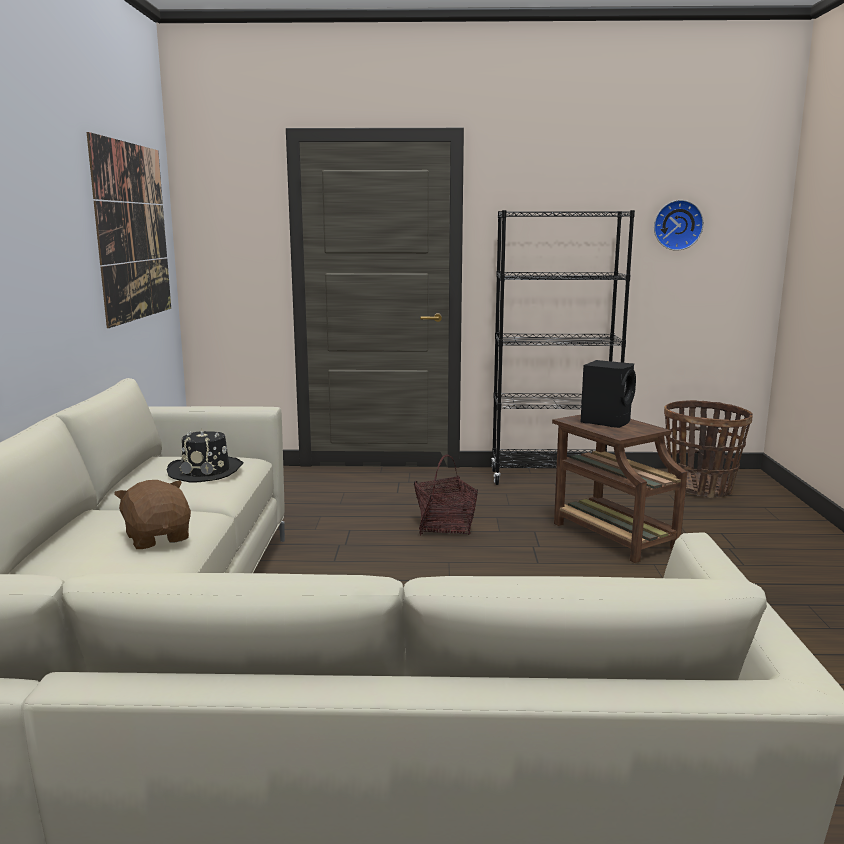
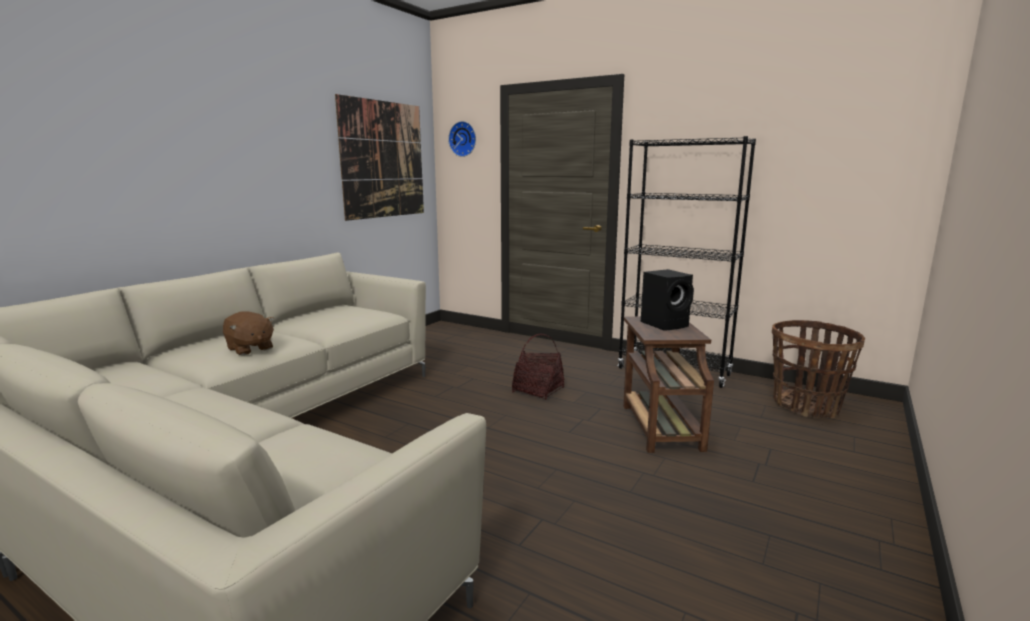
camera: 30 degrees right, 0 degrees up
brown plush toy [114,480,191,549] -> brown plush toy turned 135 degrees clockwise [223,312,274,355]
black hat [167,428,243,483] -> none
wall clock [654,200,704,251] -> wall clock moved to [448,121,476,157]

